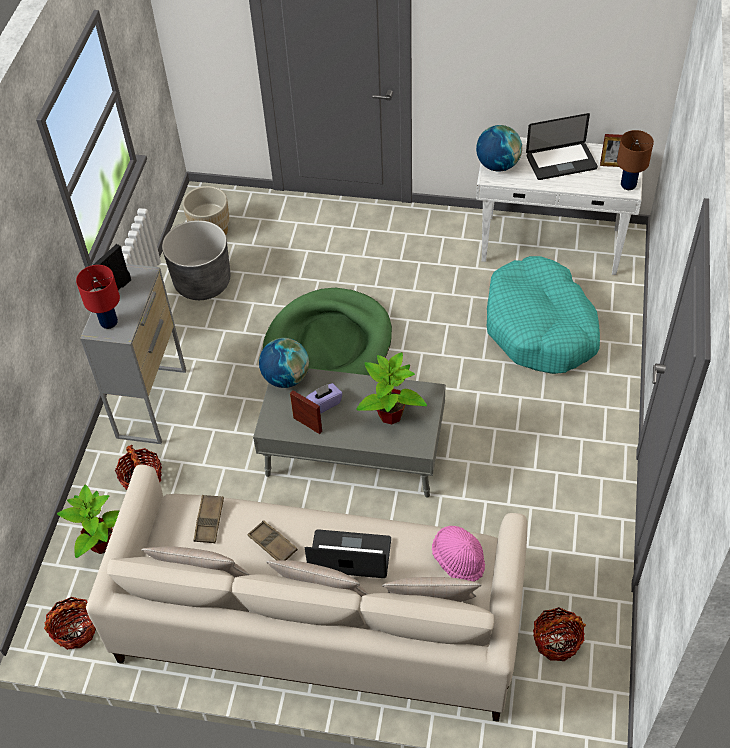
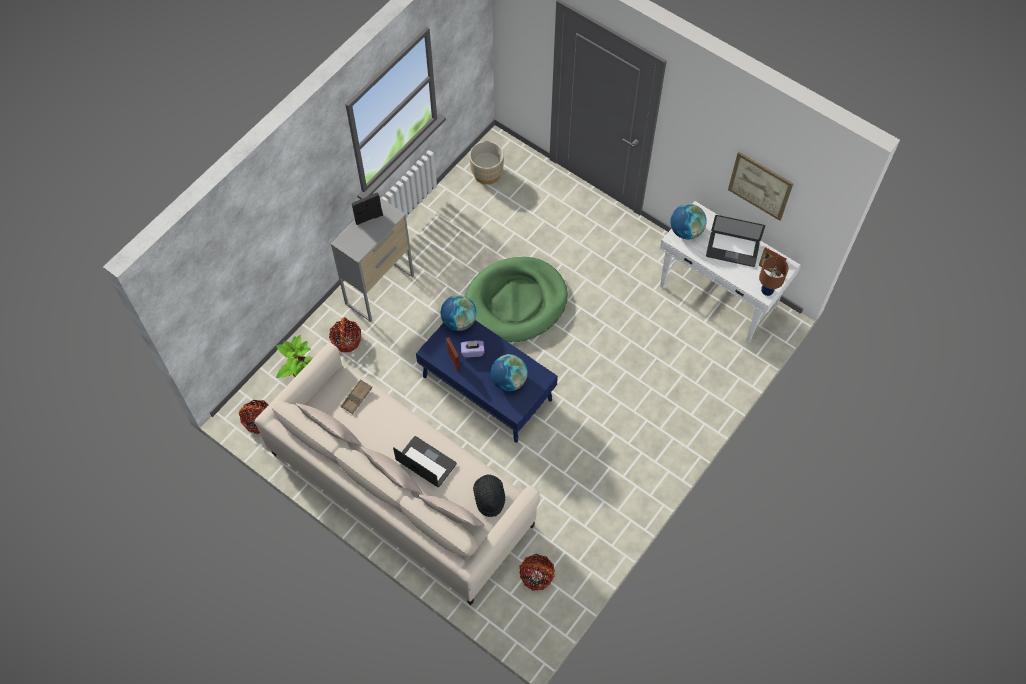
camera: 25 degrees right, 10 degrees up
red table lamp [76,265,120,329] -> none
grey planter [162,220,230,300] -> none
brown tray [248,520,298,560] -> none
grey coffee table [253,368,446,497] -> blue coffee table [416,320,558,443]
potted plant [356,352,427,424] -> globe [491,354,528,391]
pink hat [432,526,485,582] -> black hat [473,475,505,517]
turquoise dog bed [487,256,600,374] -> none
none -> picture [728,152,794,221]

